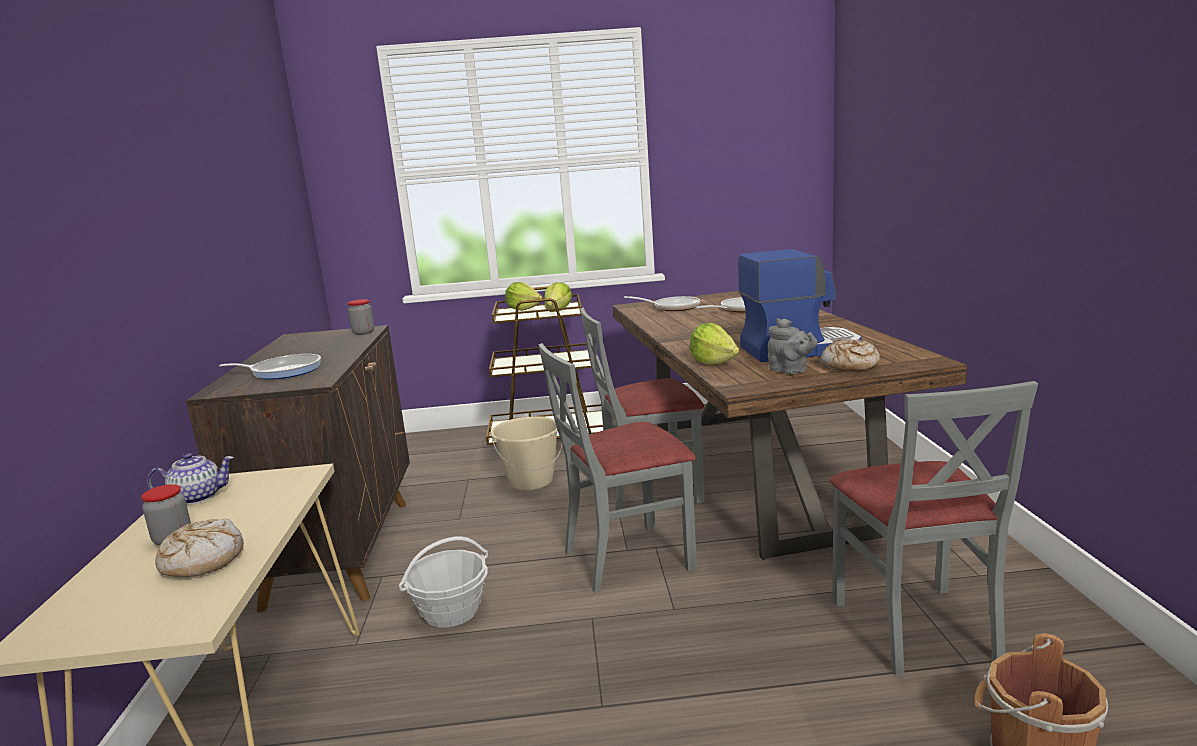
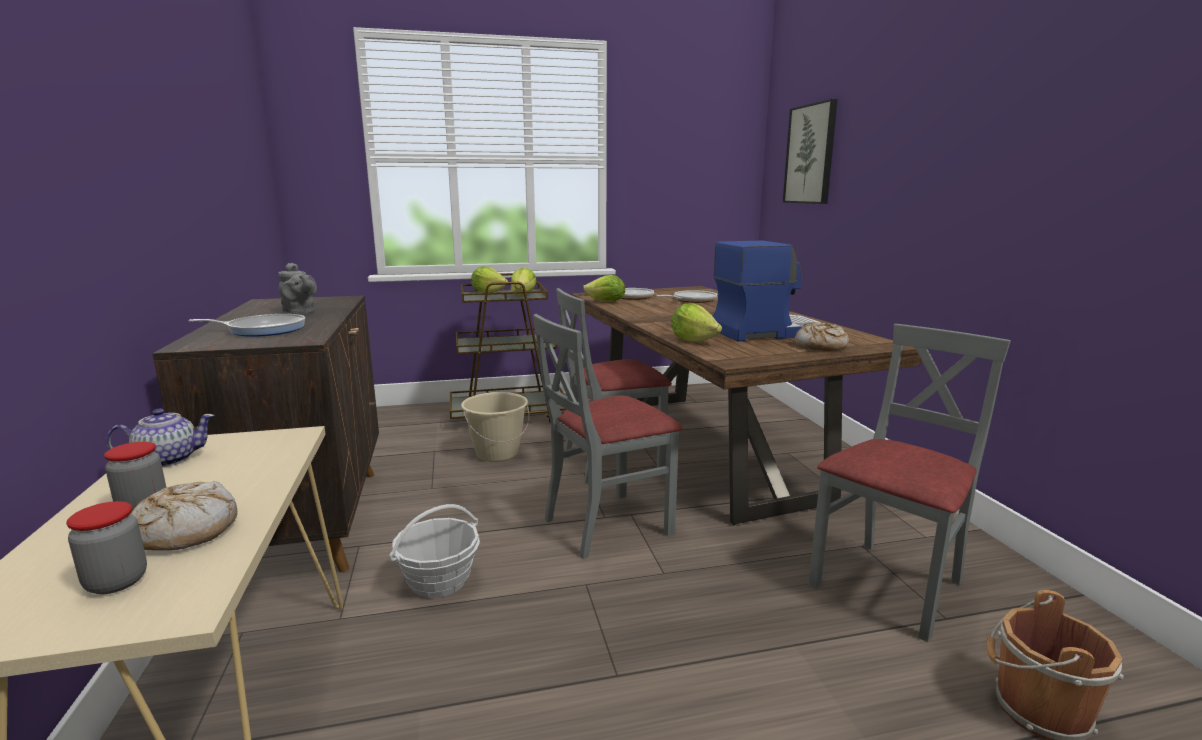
camera: 10 degrees left, 0 degrees up
jar [348,299,374,335] -> jar moved to [66,501,147,594]
grey teapot [768,318,818,374] -> grey teapot moved to [278,263,317,314]
grey chair [829,381,1038,676] -> grey chair turned 120 degrees counterclockwise [808,324,1011,642]
none -> lettuce [583,275,625,302]
none -> picture [783,99,838,204]

